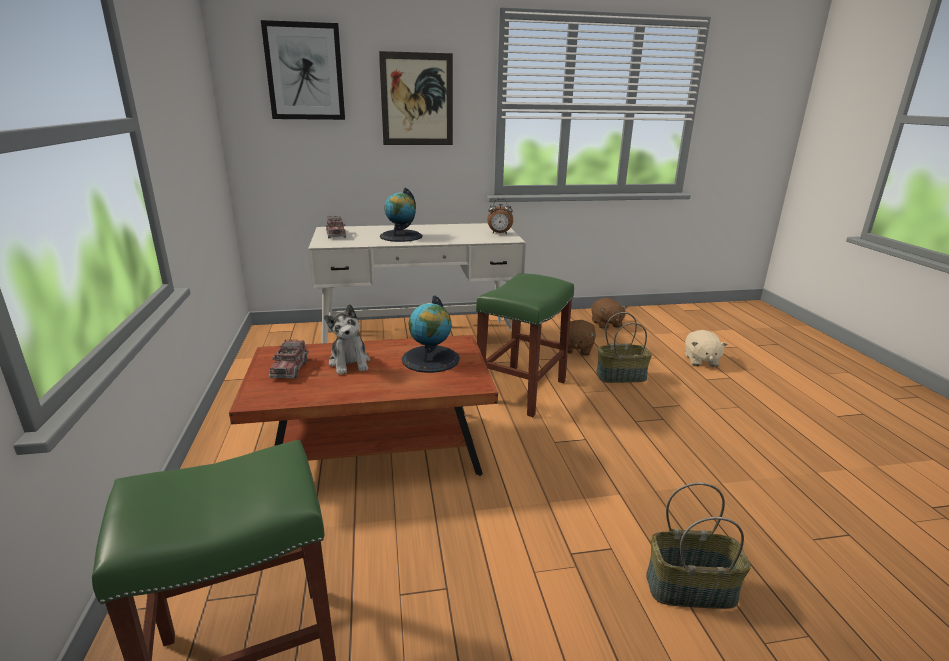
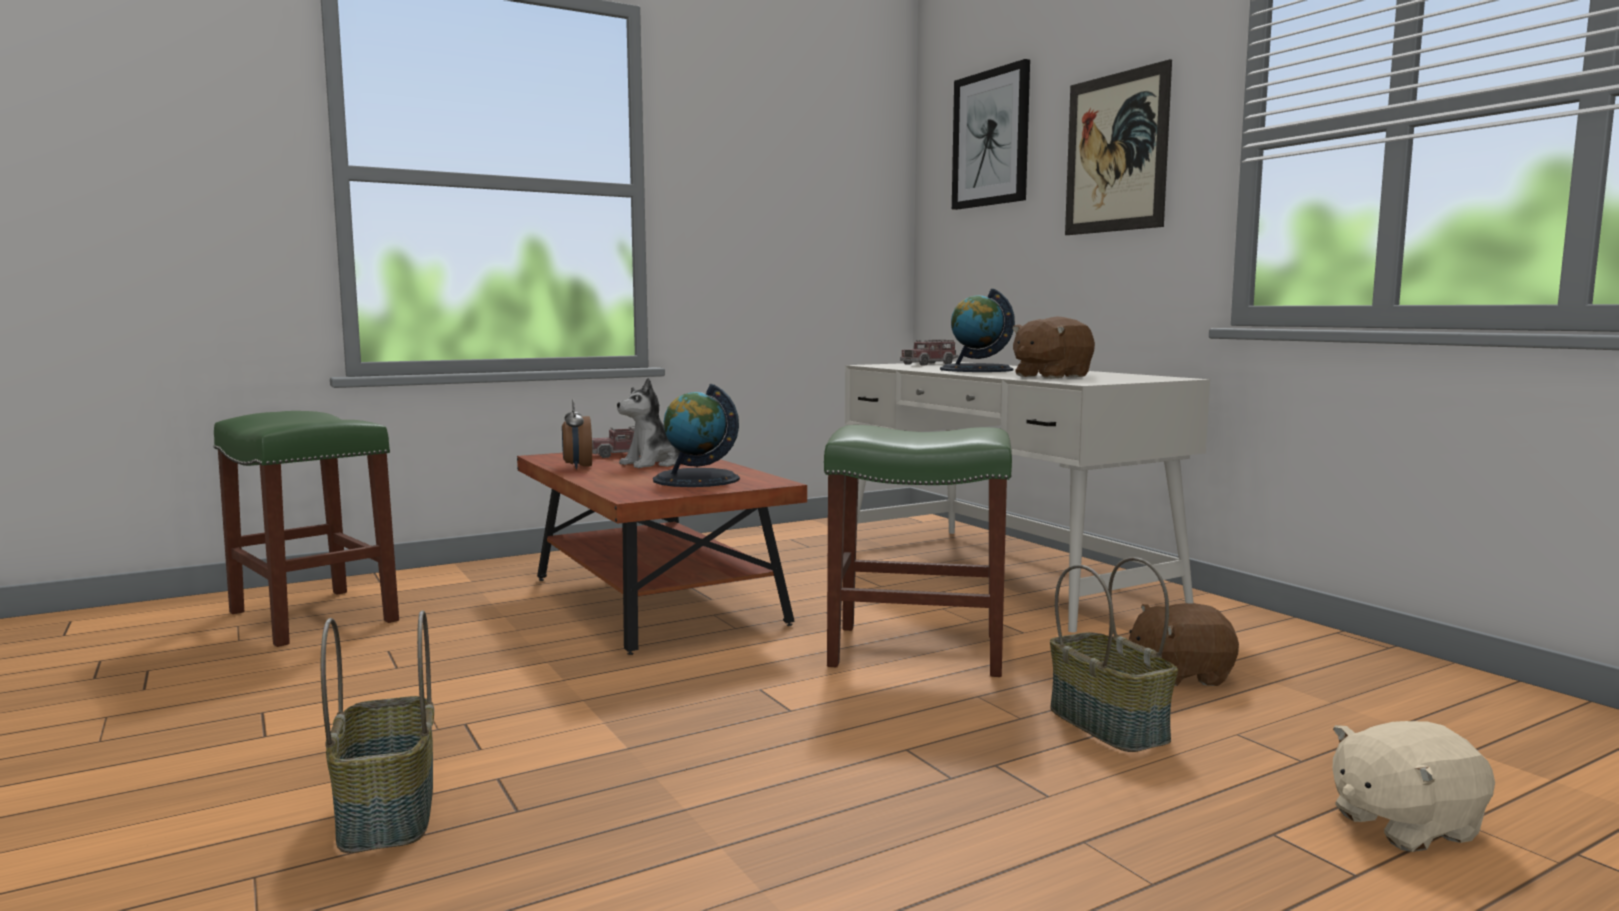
camera: 70 degrees right, 15 degrees down
alarm clock [487,199,513,234] -> alarm clock moved to [562,399,592,469]
brown plush toy [591,298,628,329] -> brown plush toy moved to [1012,316,1095,379]

